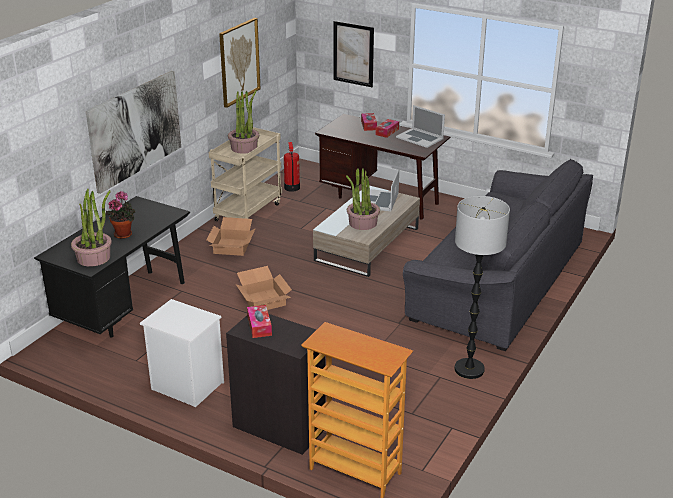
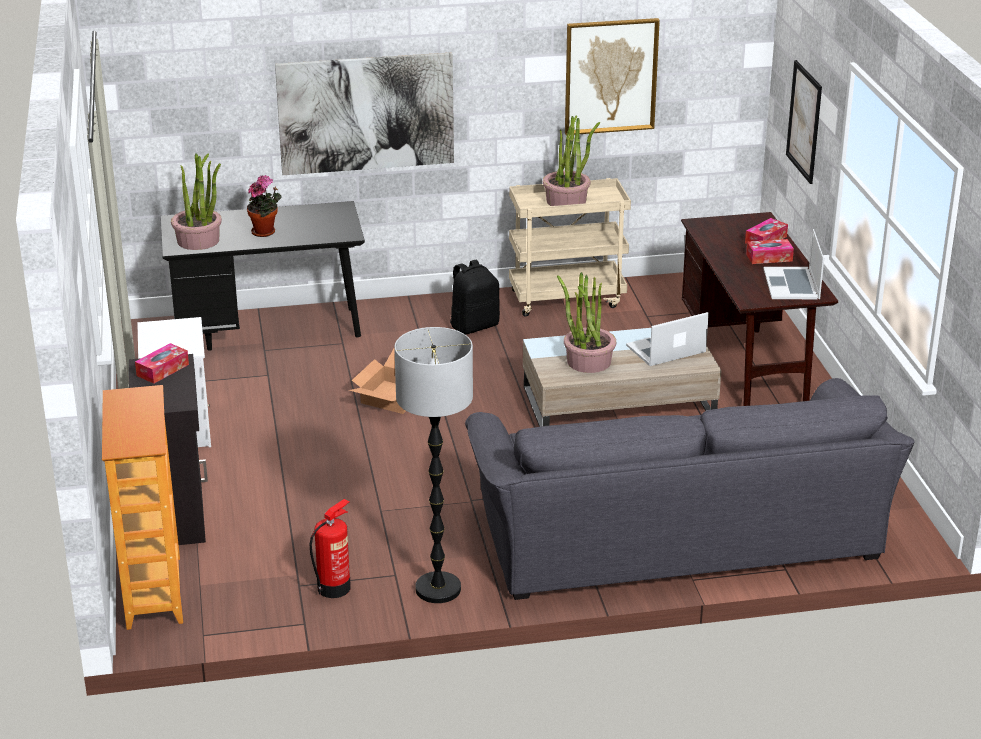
camera: 50 degrees right, 0 degrees up
cardboard box [207,217,256,256] -> black backpack [450,260,500,334]
fire extinguisher [284,142,300,192] -> fire extinguisher moved to [310,499,351,598]

